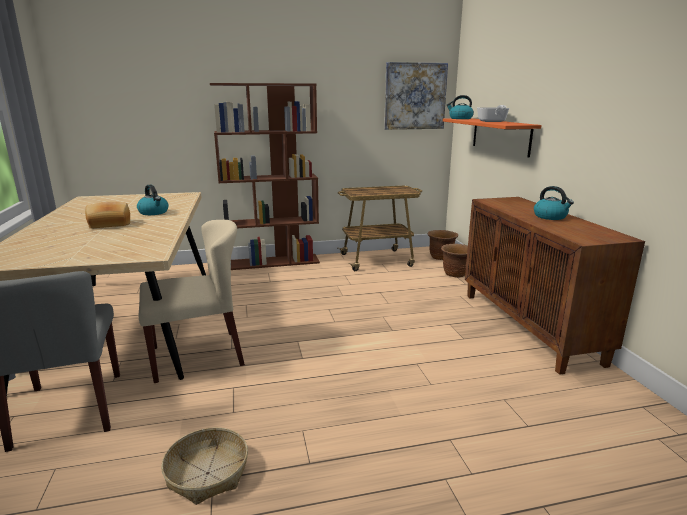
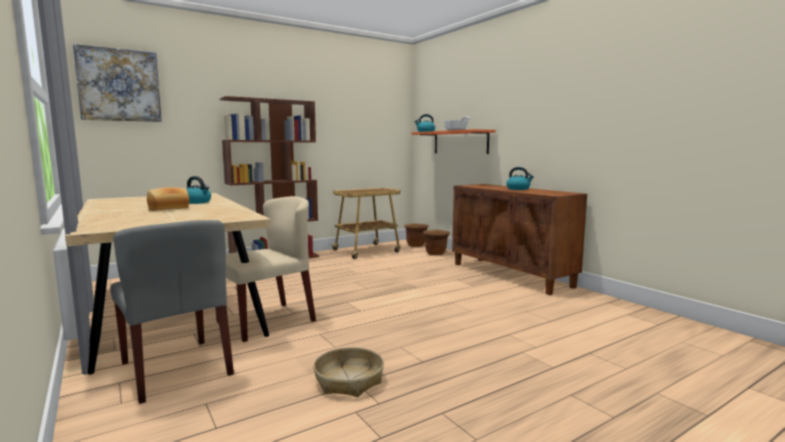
camera: 20 degrees left, 10 degrees down
picture [384,62,448,130] -> picture moved to [73,44,162,122]

